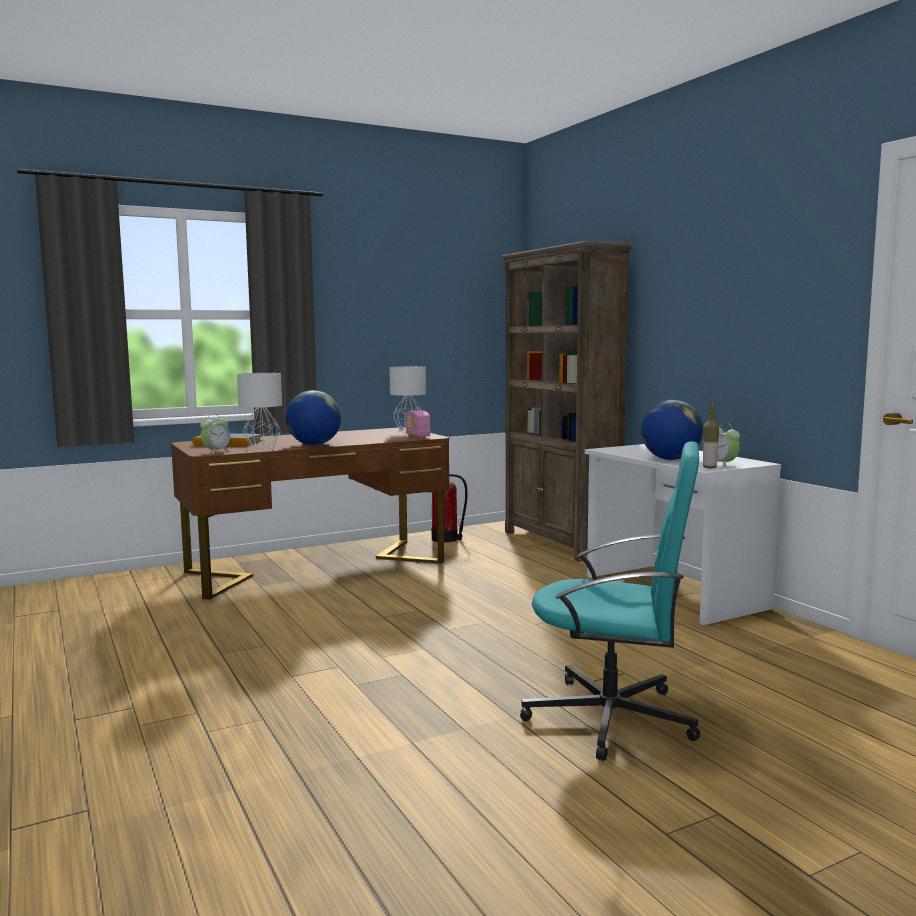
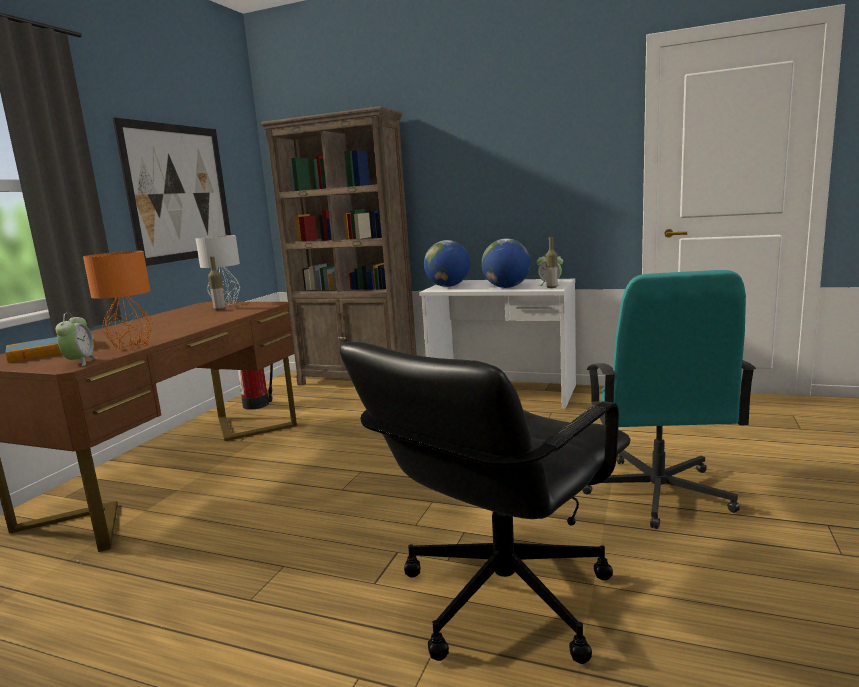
camera: 40 degrees left, 5 degrees up
grey table lamp [237,373,282,451] -> orange table lamp [83,251,153,351]
globe [286,390,341,445] -> globe moved to [424,240,470,287]
radio [406,410,430,437] -> none
turquoise office chair [520,441,700,761] -> turquoise office chair turned 120 degrees clockwise [582,270,756,529]
none -> picture [113,117,231,266]
none -> bottle [208,257,225,310]
none -> black office chair [339,342,631,664]

